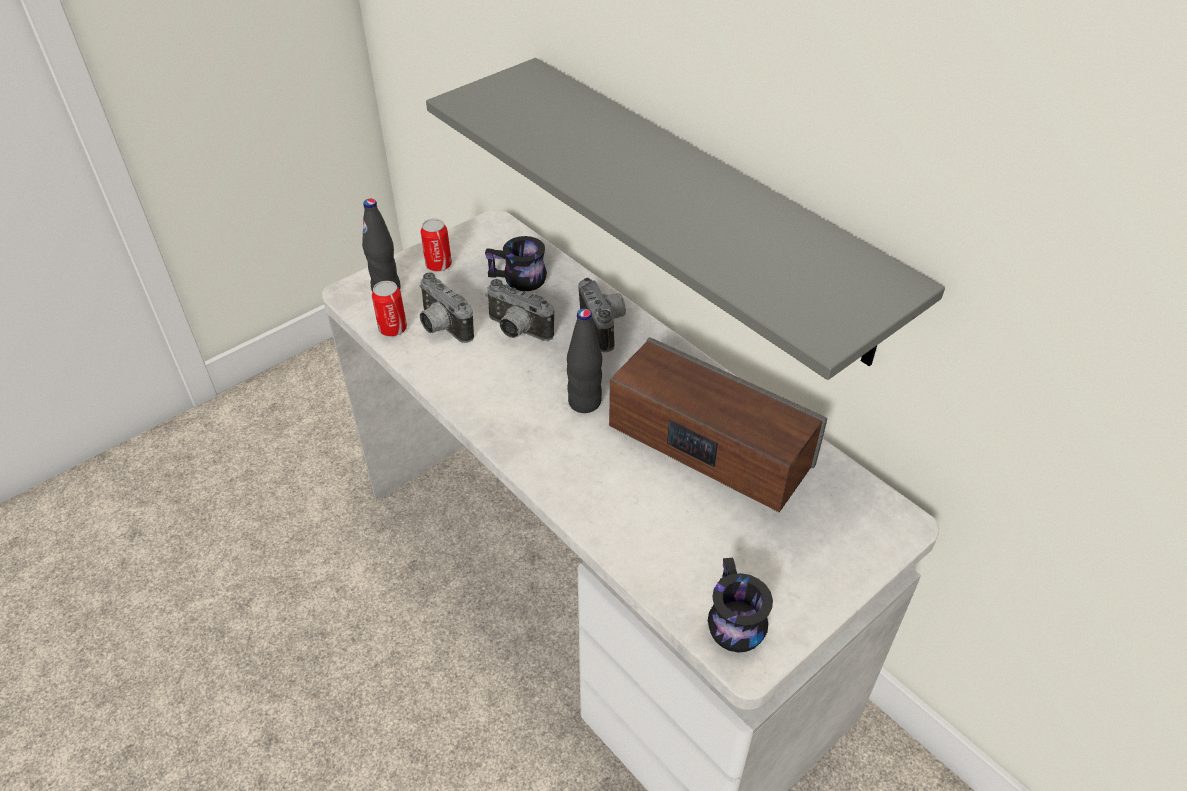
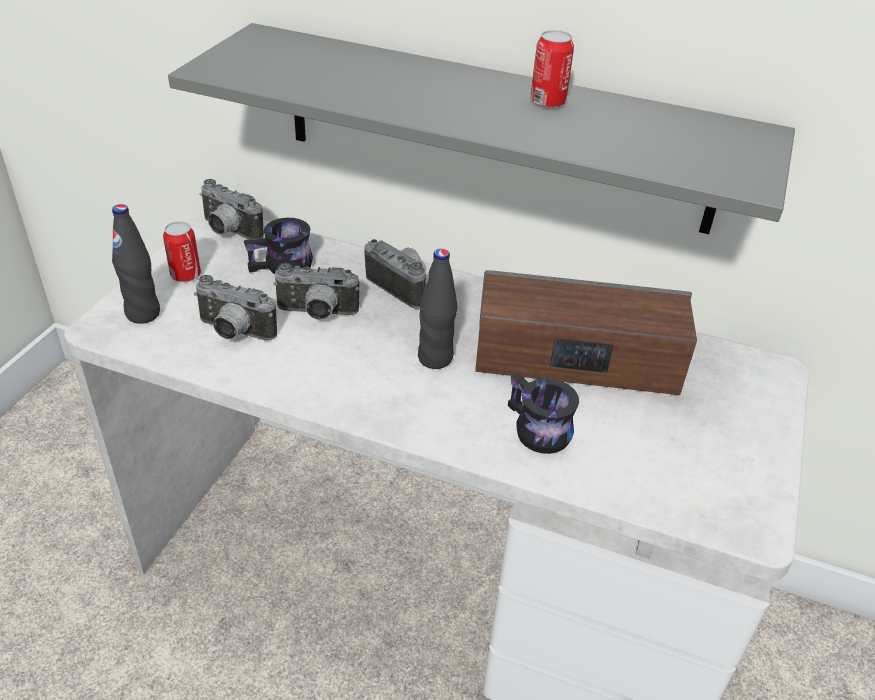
camera: 30 degrees left, 5 degrees down
can [372,281,407,336] -> can moved to [530,30,574,109]
black mug [708,558,773,653] -> black mug moved to [508,373,579,454]
none -> camera [199,179,264,240]

